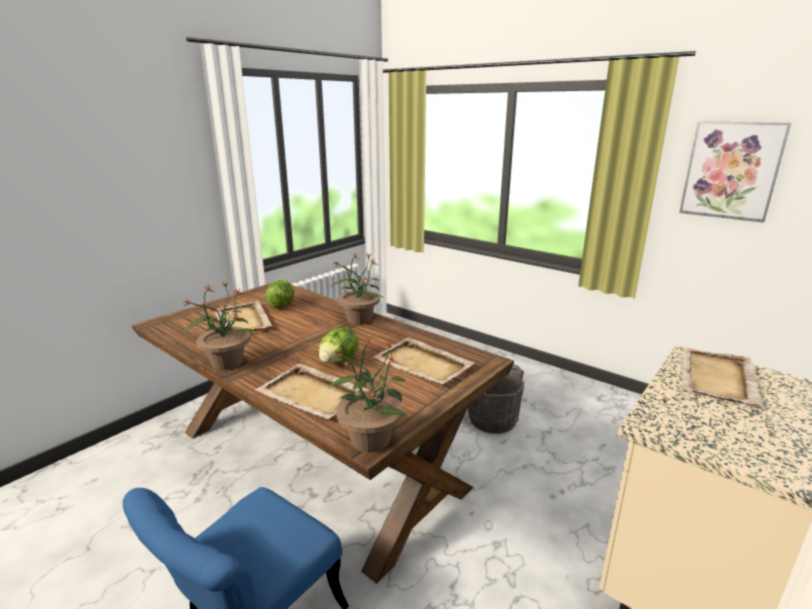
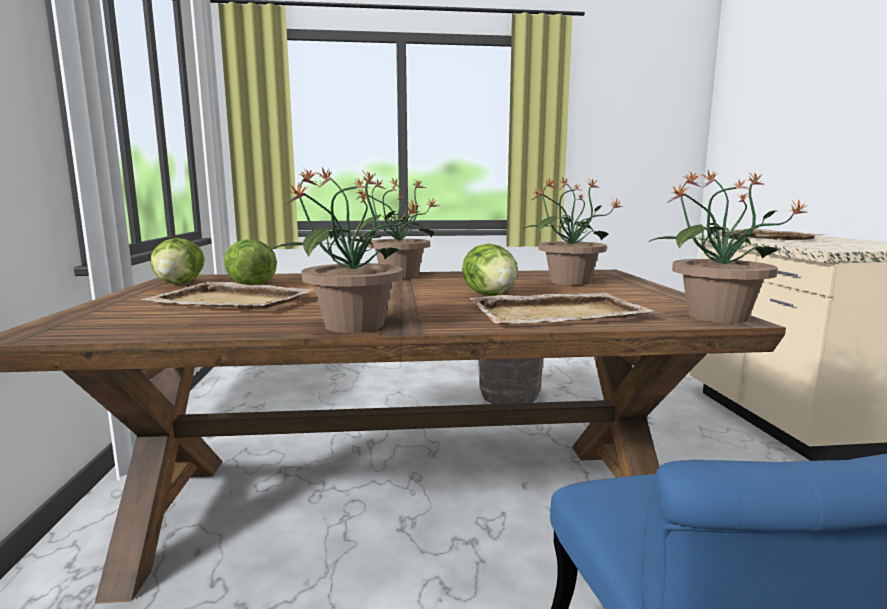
camera: 45 degrees left, 10 degrees down
beige tray [373,338,475,384] -> potted plant [523,177,624,285]
picture [679,121,791,223] -> none
none -> lettuce [150,238,205,284]

